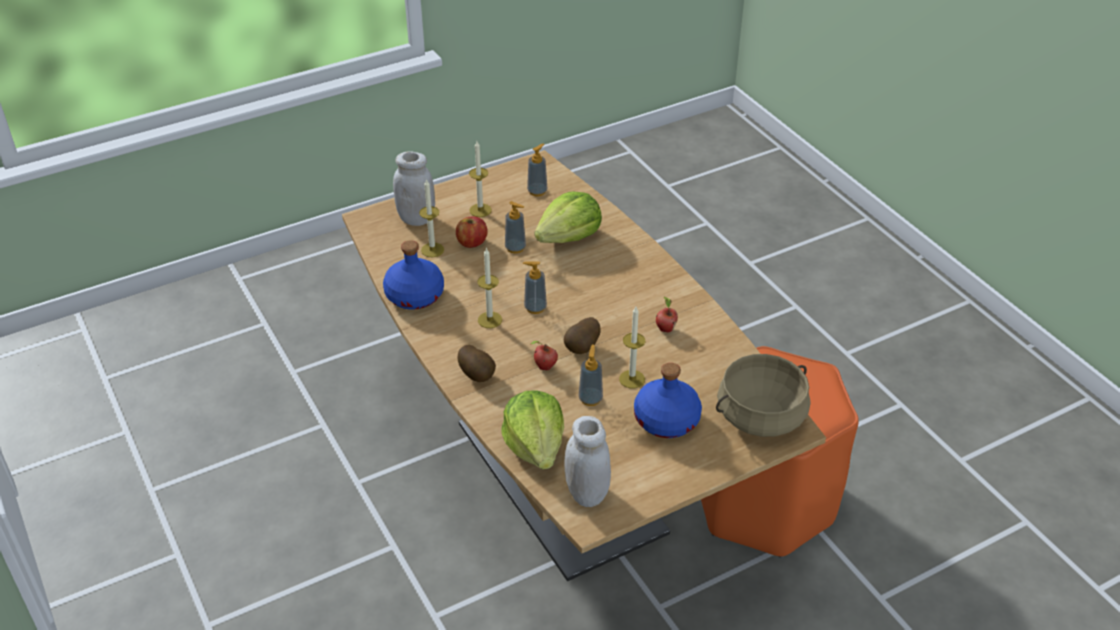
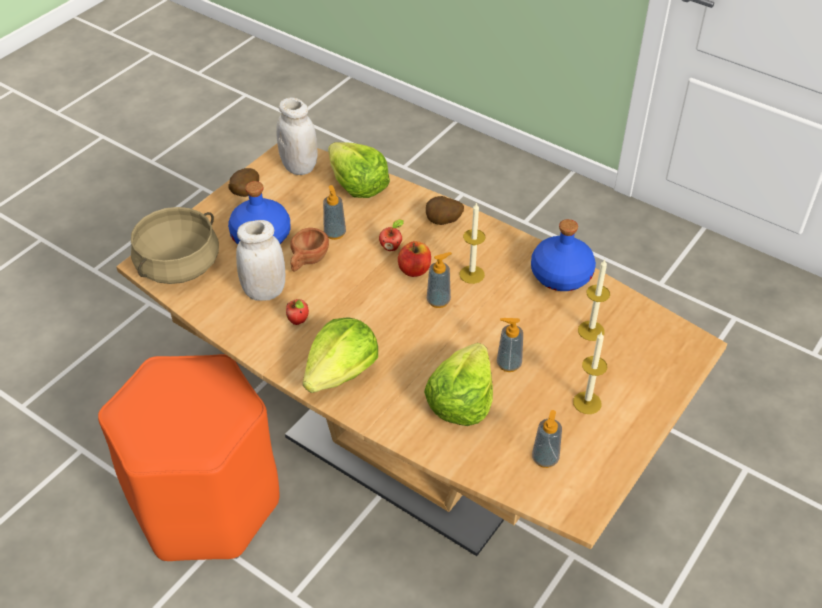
camera: 155 degrees right, 5 degrees up
white jar [393,152,435,226] -> white jar moved to [236,220,285,301]
apple [456,216,488,248] -> apple moved to [398,241,431,277]
potato [564,317,601,354] -> potato moved to [228,168,259,197]
candle [619,307,645,388] -> brown cup [290,228,329,271]
none -> lettuce [303,318,378,393]

